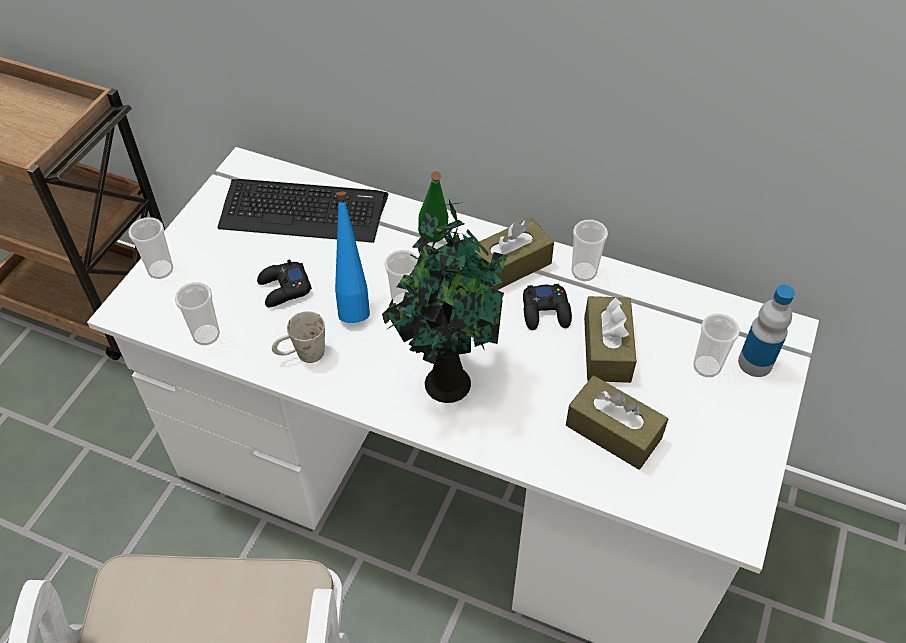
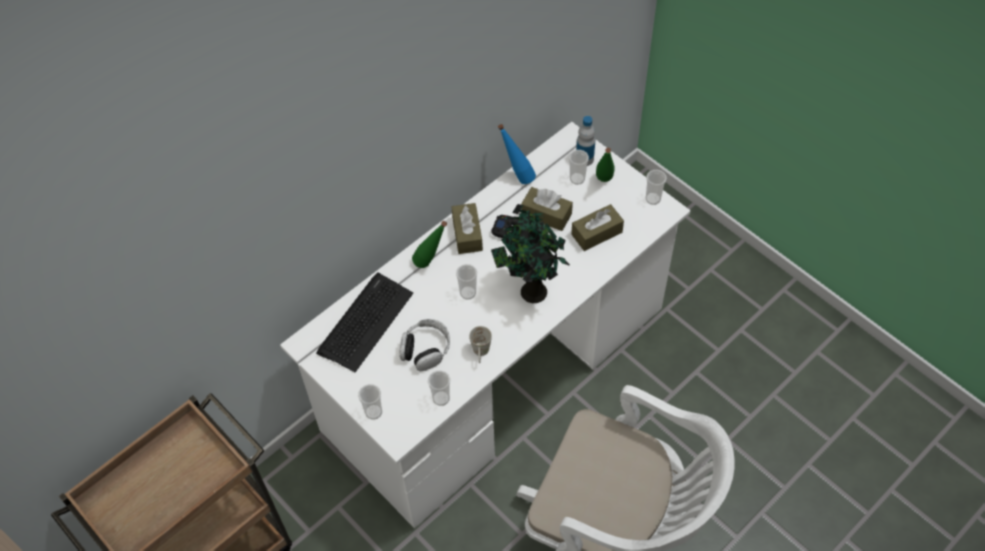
camera: 65 degrees left, 5 degrees up
black game controller [257,260,312,307] -> headphones [400,319,450,371]
blue bottle [335,192,370,323] -> blue bottle moved to [498,124,536,184]
cup [571,220,608,281] -> cup moved to [646,170,667,205]
none -> green bottle [596,148,615,182]

